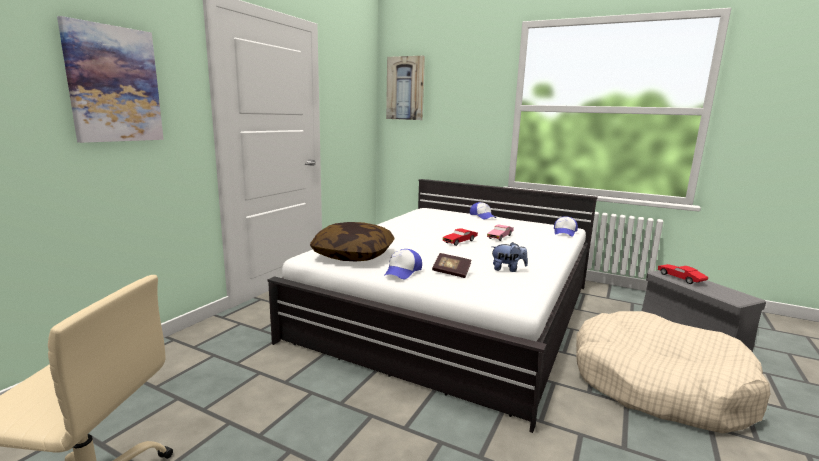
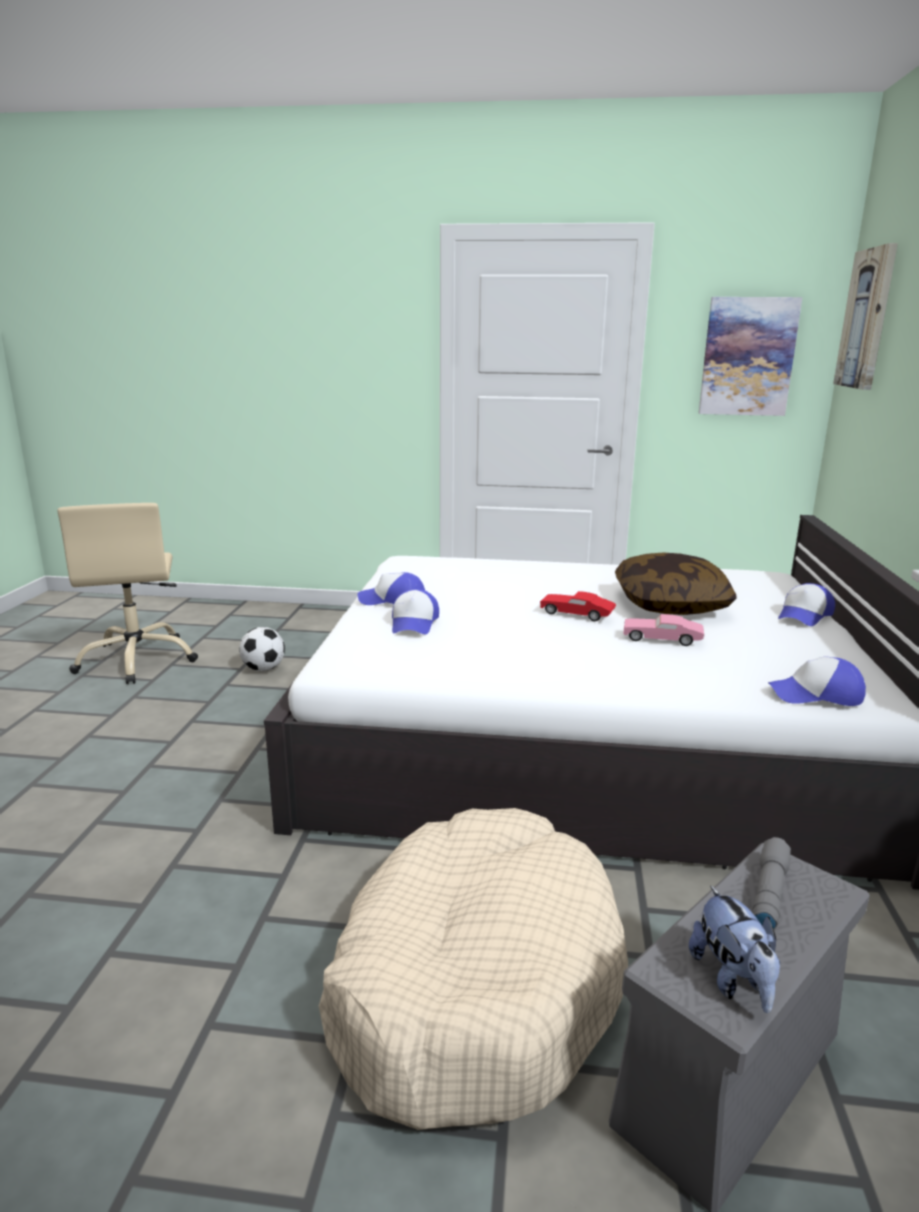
camera: 70 degrees right, 5 degrees up
picture [57,16,164,143] -> picture moved to [699,297,802,416]
pillow [310,222,394,261] -> pillow moved to [615,553,736,615]
book [432,253,471,278] -> cap [392,589,439,634]
plush toy [491,242,528,272] -> plush toy moved to [689,886,780,1013]
red toy car [658,264,709,284] -> grey flashlight [752,837,791,931]
none -> football [239,627,285,671]

